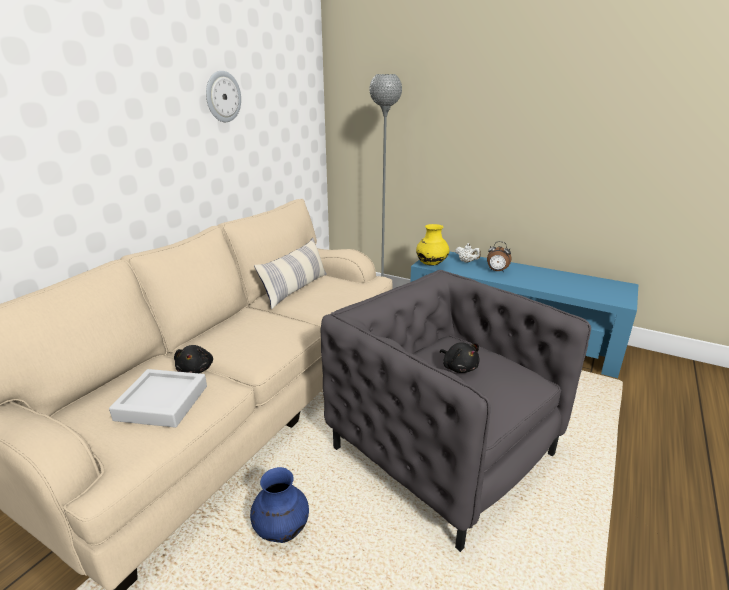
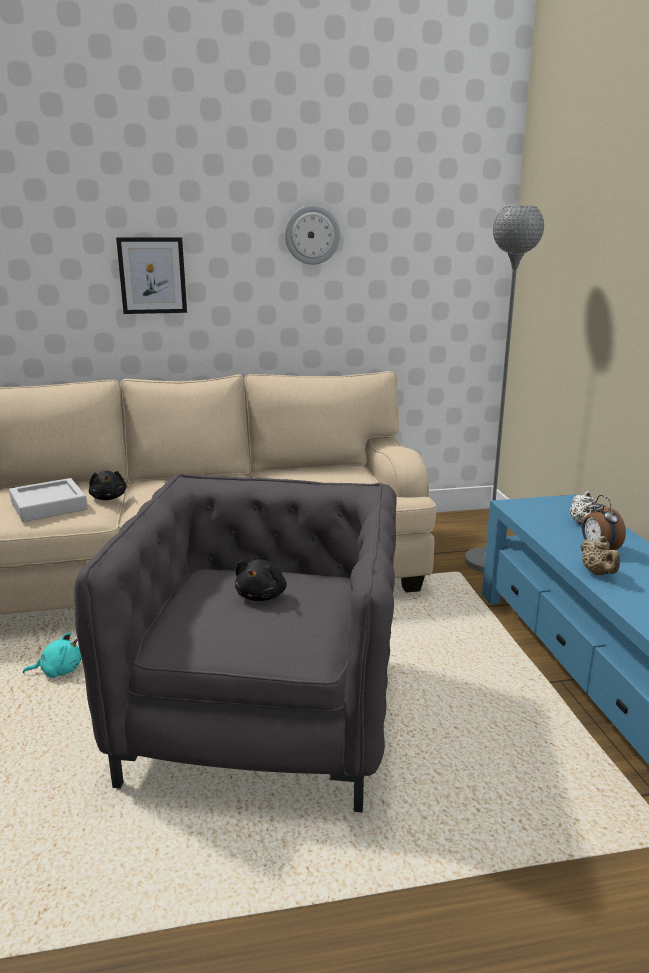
camera: 50 degrees right, 5 degrees down
black plush toy [174,345,213,373] -> black plush toy turned 60 degrees counterclockwise [89,471,127,500]
blue vase [250,467,309,543] -> turquoise plush toy [23,632,82,678]
pillow [254,238,327,309] -> none
yellow vase [416,224,449,266] -> none
none -> picture [116,237,187,314]
none -> beige teapot [580,536,620,575]

